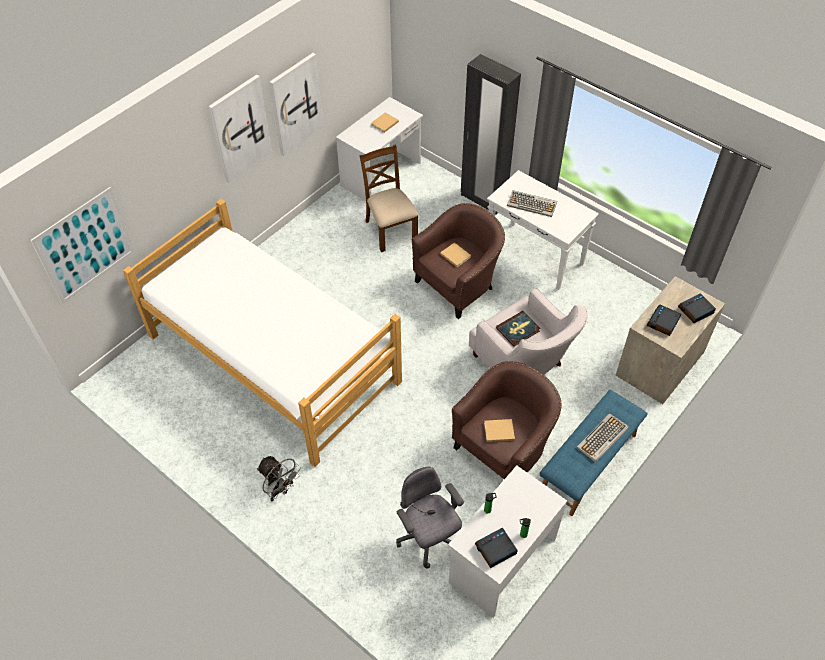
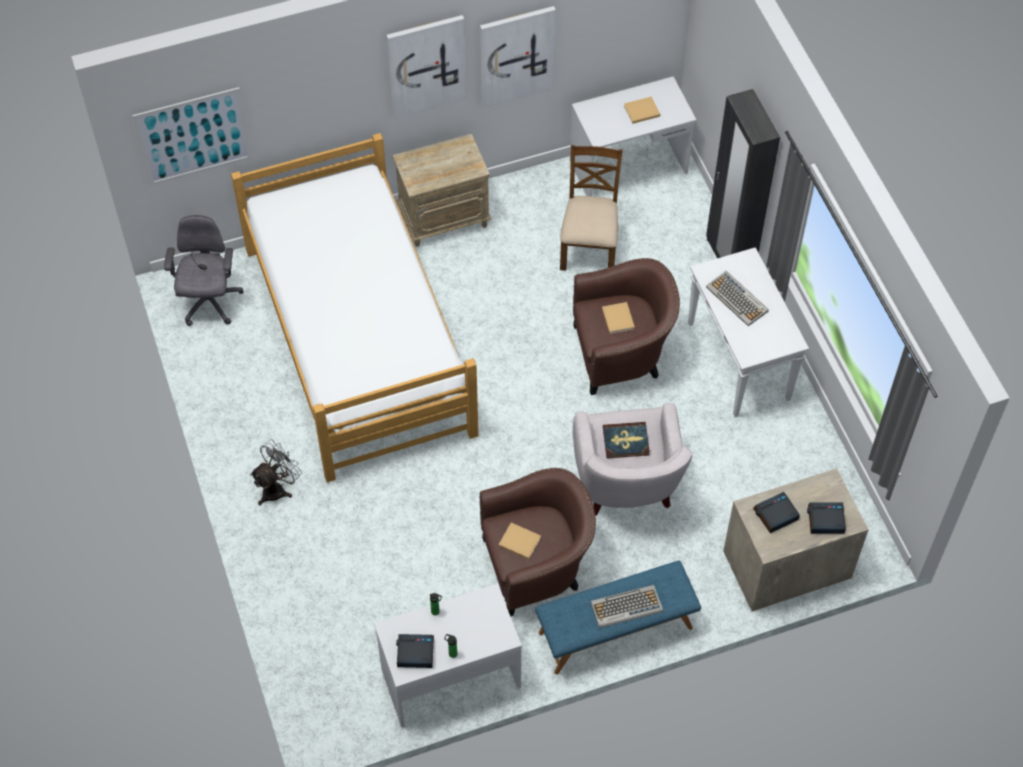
camera: 30 degrees right, 5 degrees up
grey fan [257,456,301,501] -> grey fan turned 120 degrees counterclockwise [250,439,302,505]
grey office chair [396,466,464,569] -> grey office chair moved to [164,215,244,326]
none -> beige nightstand [392,134,492,247]

